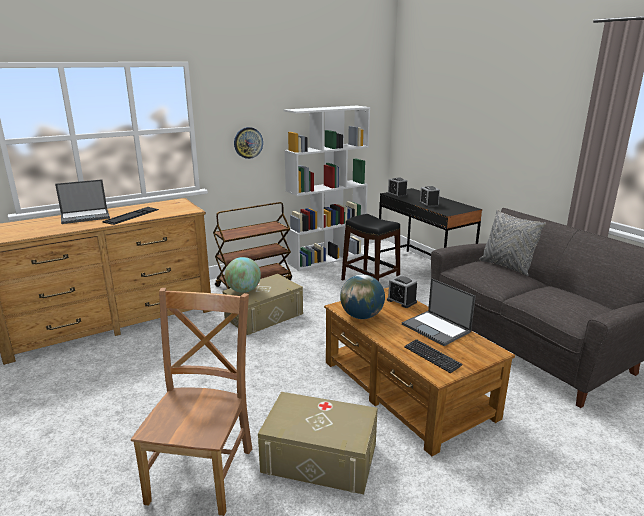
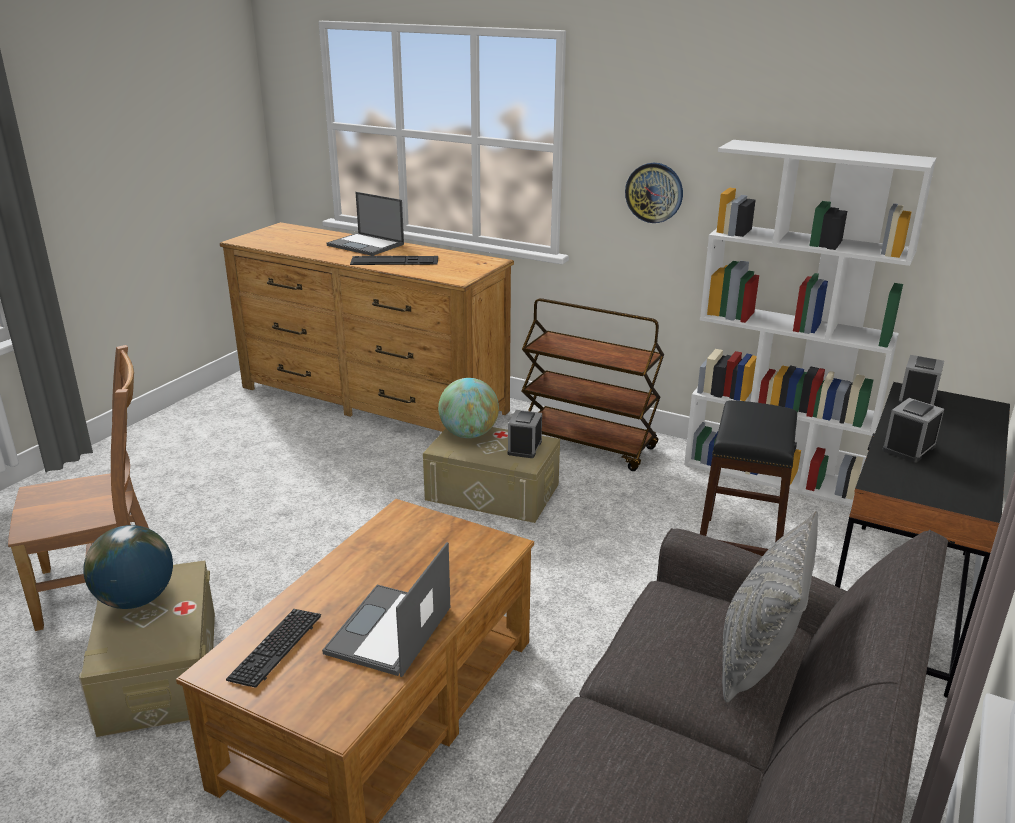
camera: 60 degrees right, 5 degrees up
globe [340,274,385,319] -> globe moved to [83,525,173,609]
alarm clock [387,275,417,308] -> alarm clock moved to [508,410,542,458]

